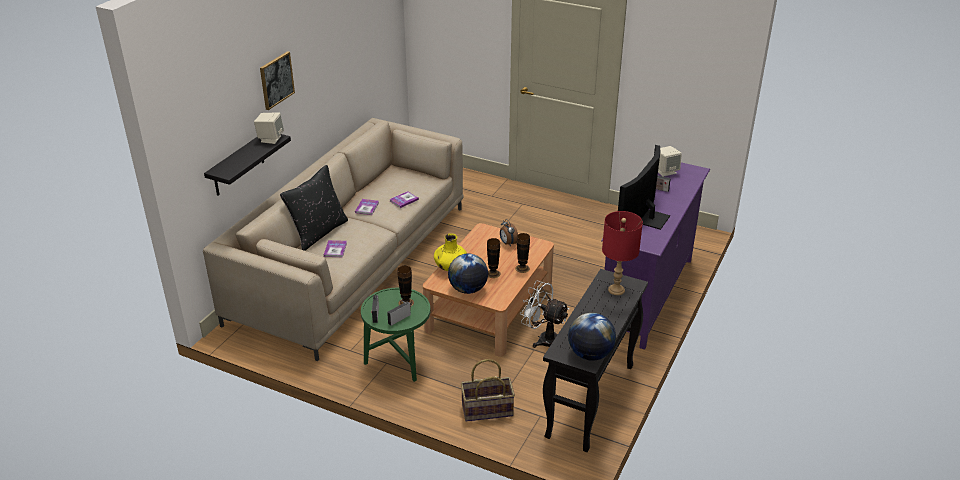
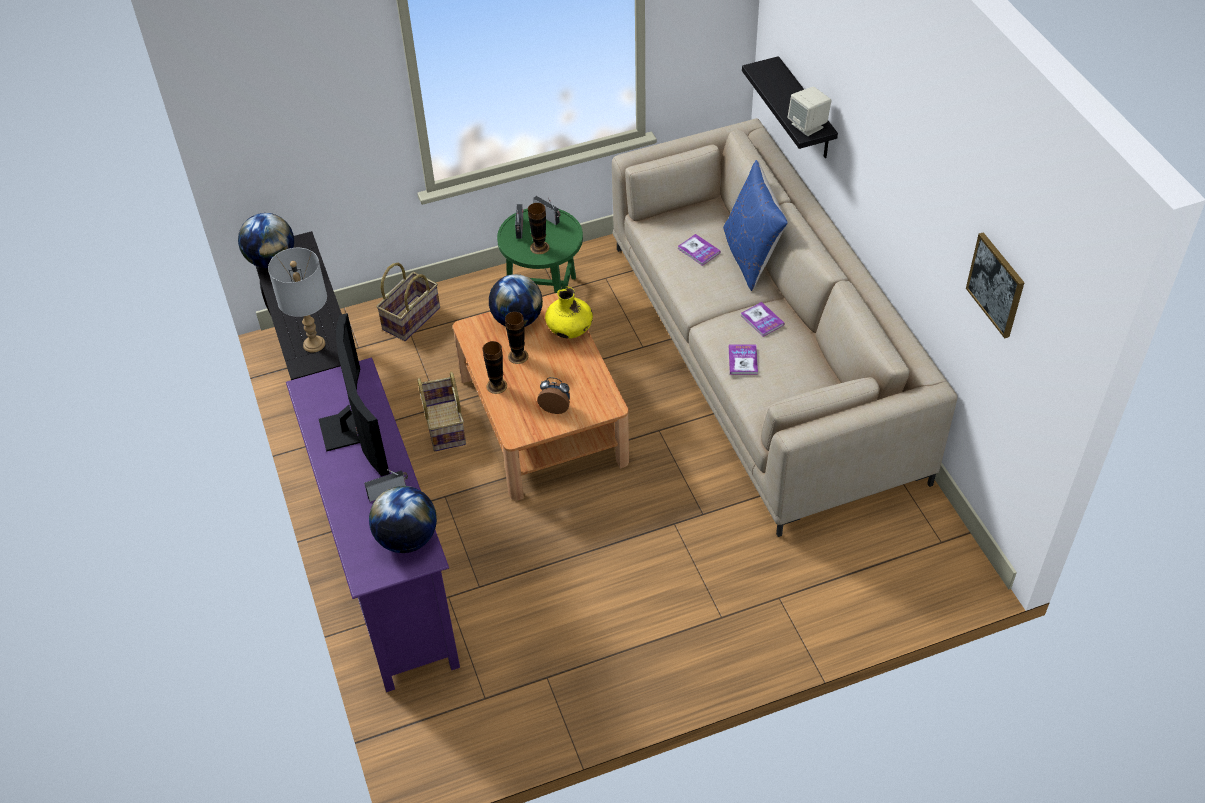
camera: 135 degrees right, 15 degrees up
picture [260,51,295,110] -> picture moved to [966,232,1025,338]
black pillow [280,165,348,251] -> blue pillow [723,160,788,291]
white fan [520,280,569,348] -> basket [418,371,466,451]
red table lamp [602,211,643,295] -> grey table lamp [268,248,327,353]
beige speaker [658,146,682,177] -> globe [369,486,437,553]

